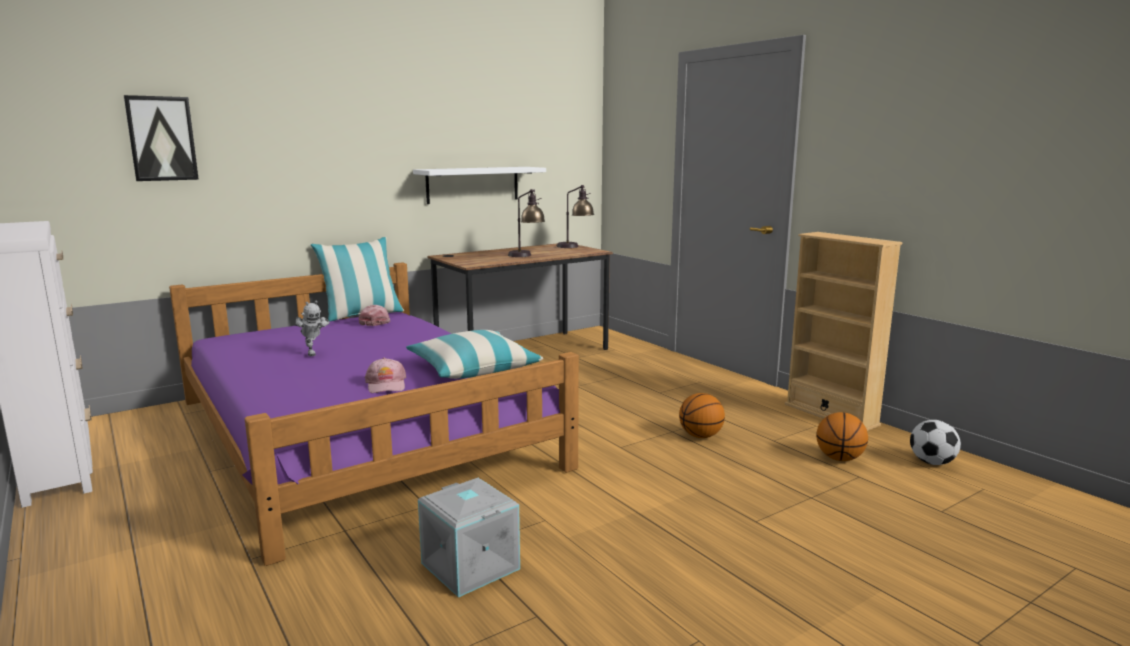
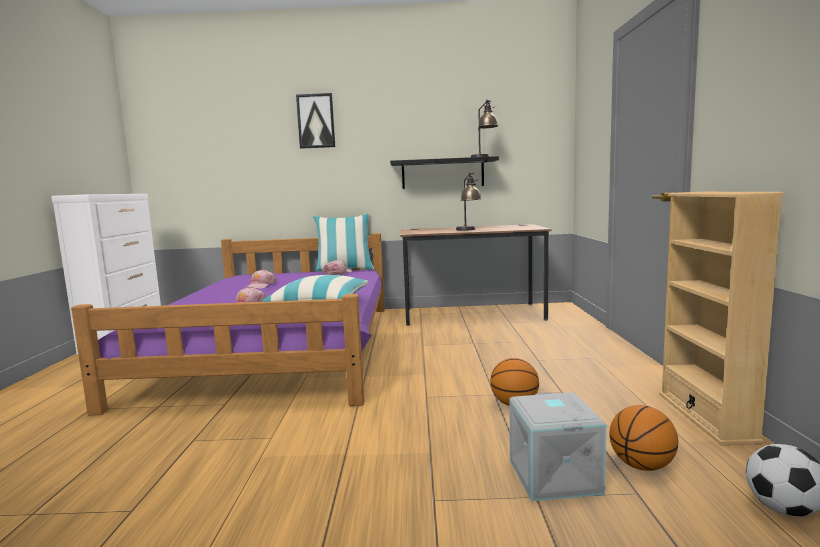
camera: 35 degrees right, 5 degrees down
picture [124,95,199,181] -> picture moved to [296,93,335,149]
toy robot [295,301,330,356] -> pink cap [245,269,276,289]
white shelf [413,167,546,204] -> black shelf [390,156,499,189]
grey storage box [418,478,520,598] -> grey storage box moved to [509,392,607,501]
table lamp [557,185,594,248] -> table lamp moved to [471,100,498,157]

